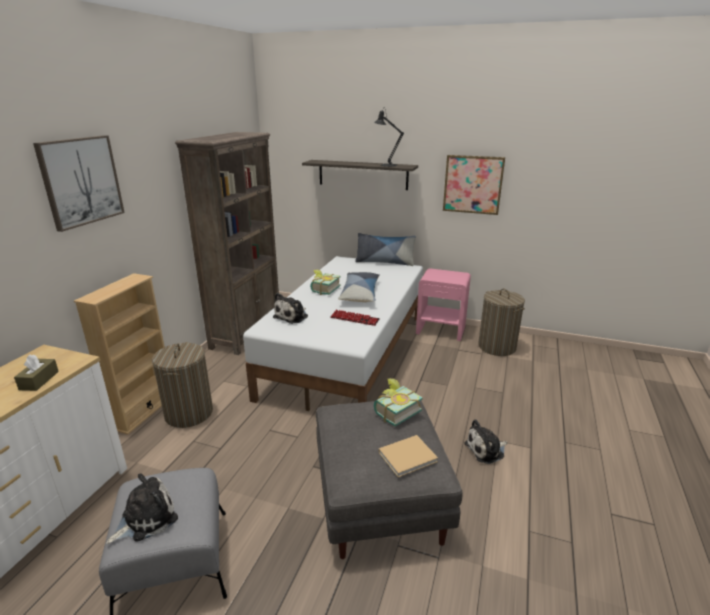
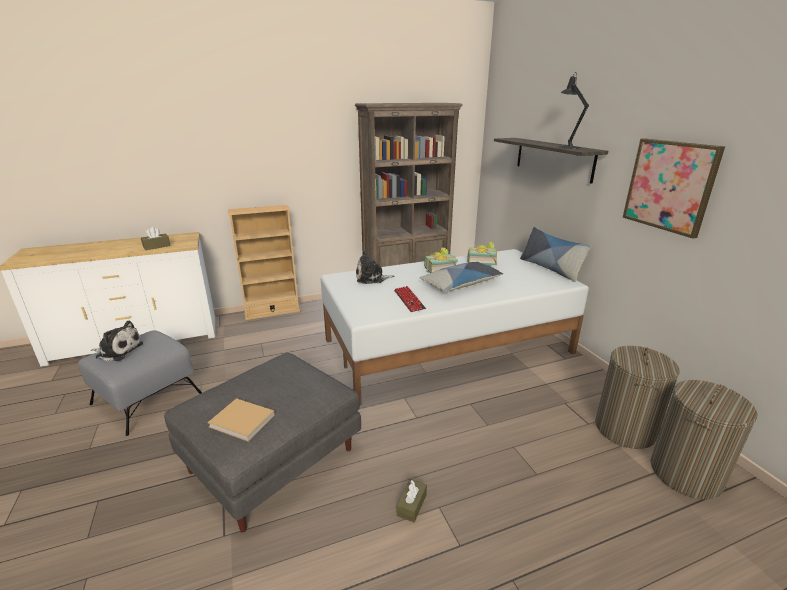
camera: 50 degrees right, 0 degrees up
picture [33,135,125,232] -> none
laundry basket [152,342,213,428] -> laundry basket moved to [651,380,757,499]
book [374,378,423,426] -> book moved to [467,242,497,265]
pink nightstand [416,268,471,341] -> none
plush toy [464,419,508,464] -> brown tissue box [397,479,427,522]

